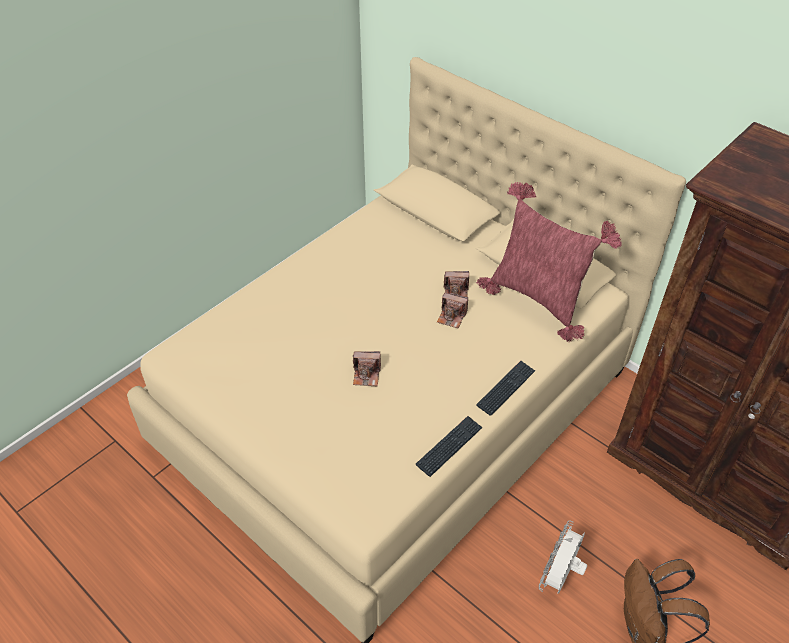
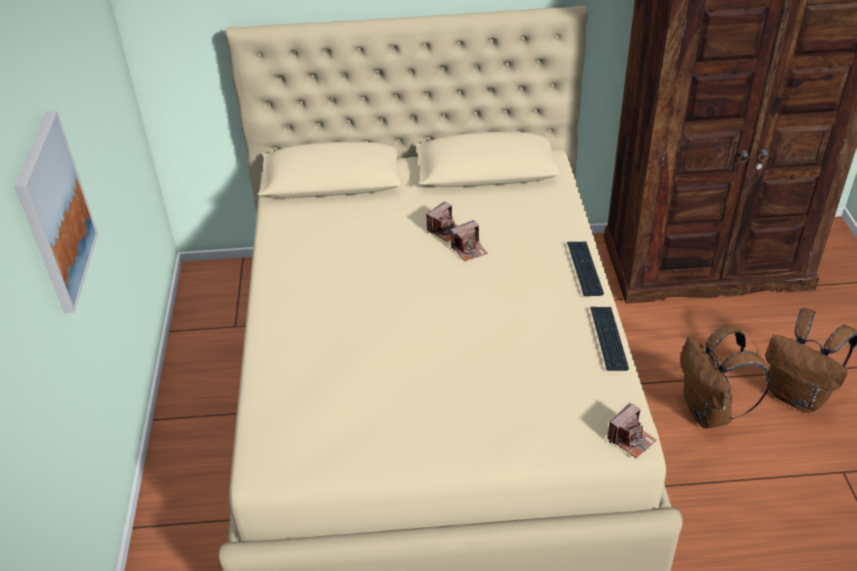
camera: 45 degrees left, 5 degrees down
camera [353,351,381,386] -> camera moved to [607,402,657,458]
red pillow [476,182,622,343] -> none
white fan [539,520,587,594] -> brown backpack [680,325,770,428]
none -> picture [14,111,98,313]

